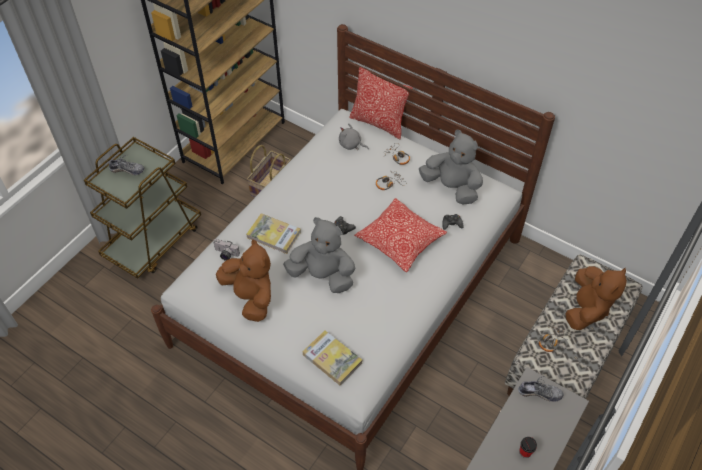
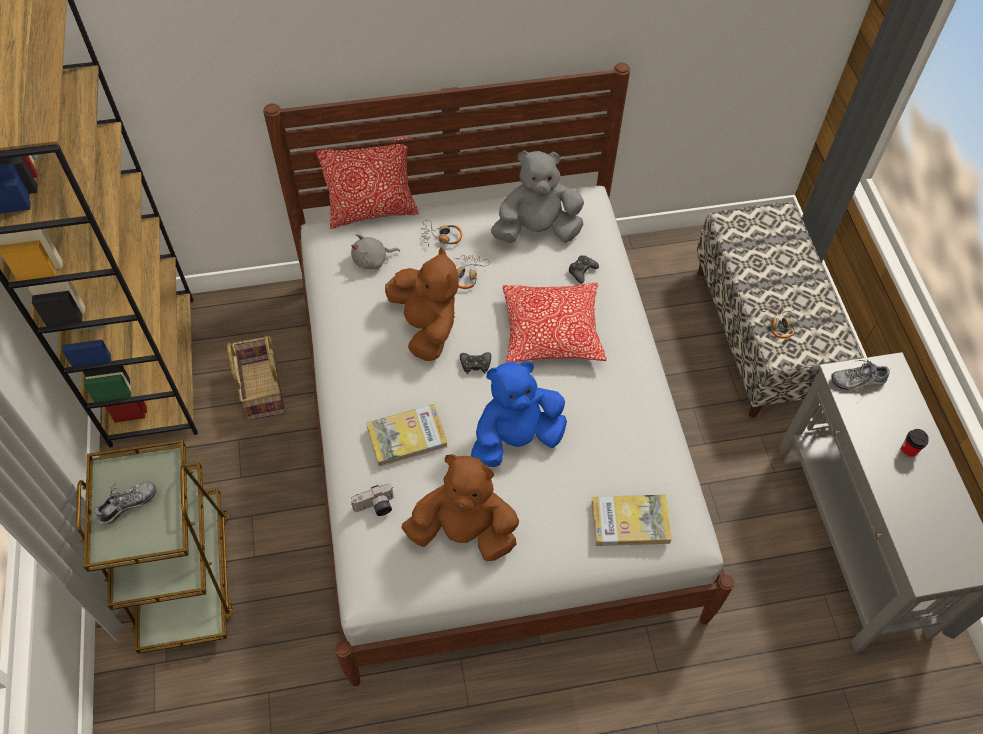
camera: 45 degrees left, 5 degrees up
grey plush toy [283,217,355,293] -> blue plush toy [471,361,567,467]
shoe [518,376,563,402] -> shoe turned 150 degrees counterclockwise [831,360,890,392]
brown plush toy [566,266,627,330] -> brown plush toy moved to [385,247,459,361]

